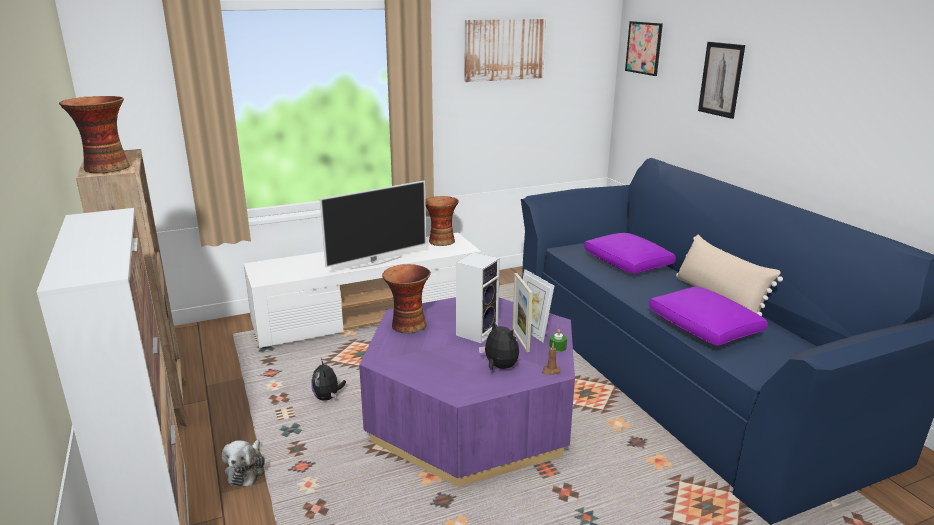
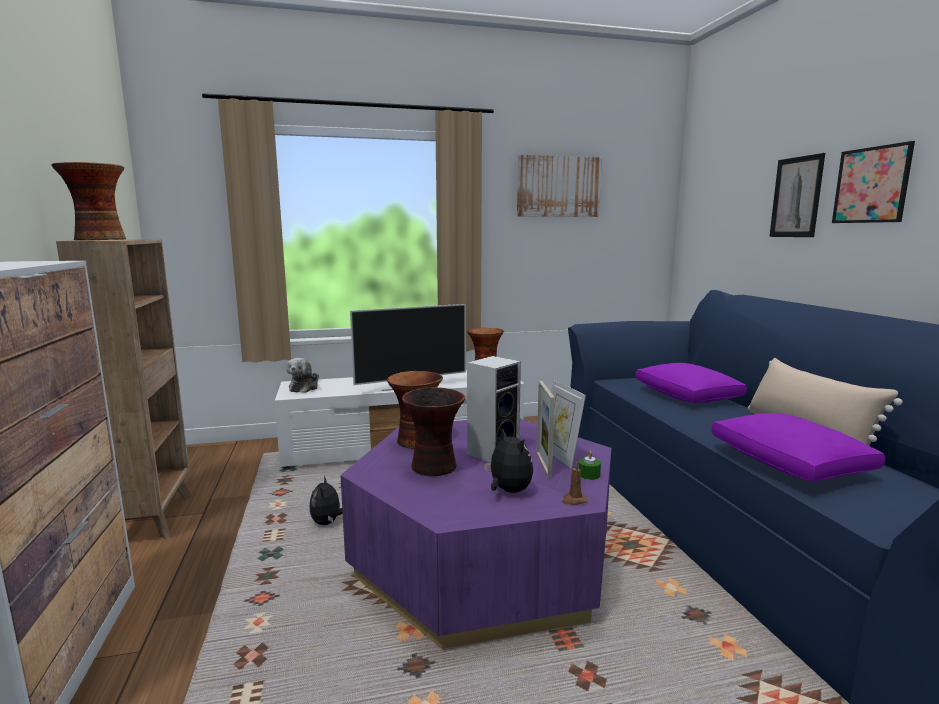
camera: 10 degrees right, 10 degrees down
plush toy [222,440,265,486] -> plush toy moved to [286,358,319,393]
picture [625,21,663,76] -> picture moved to [832,141,915,223]
none -> vase [402,387,465,476]

